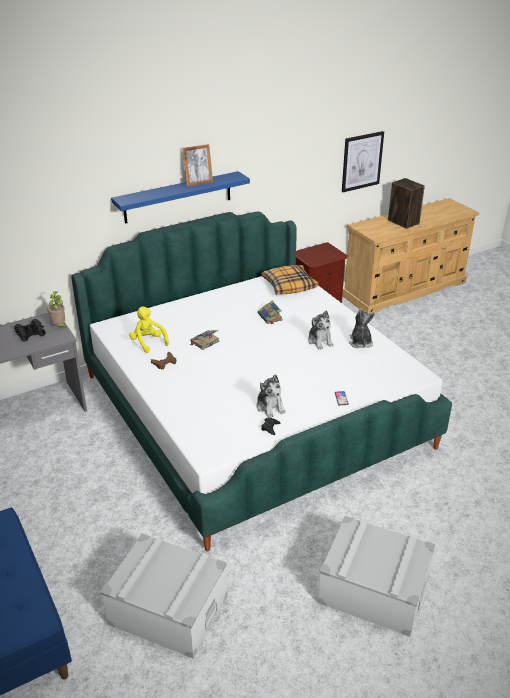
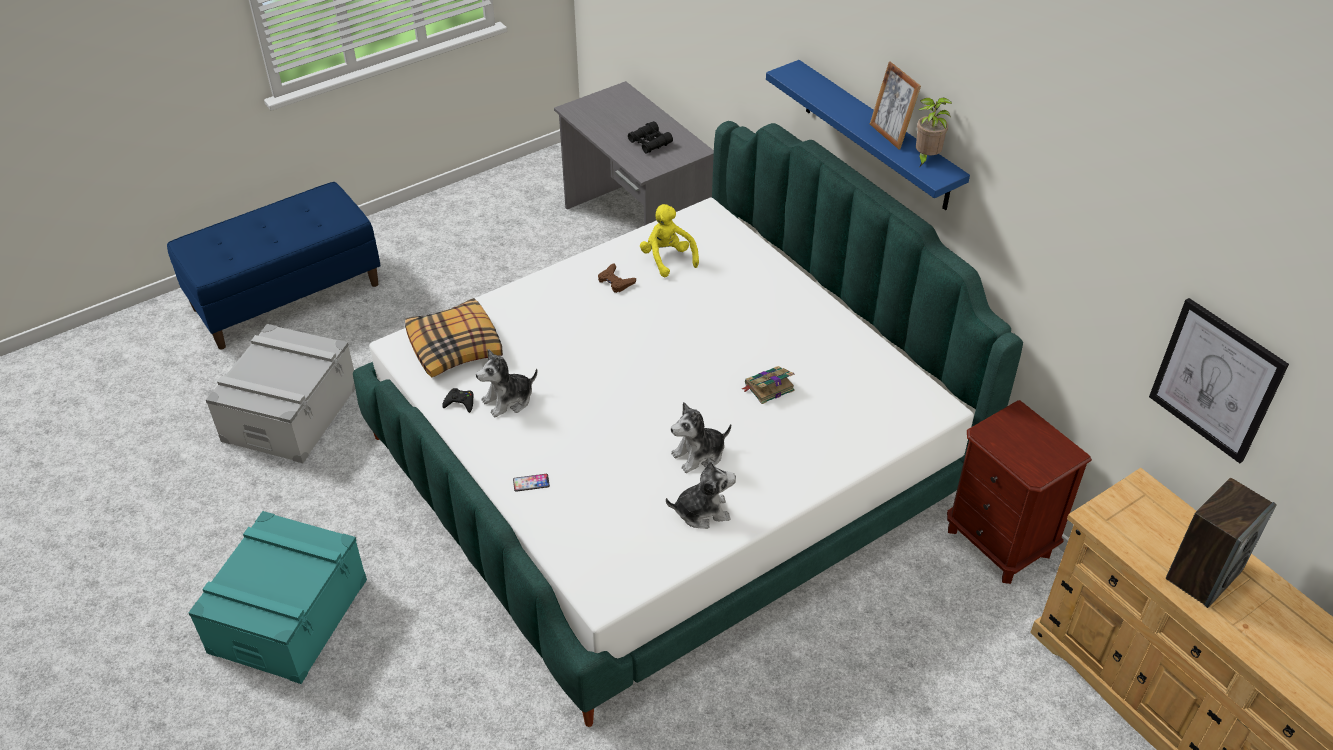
camera: 85 degrees right, 10 degrees up
potted plant [47,291,66,328] -> potted plant moved to [916,97,953,166]
yellow plush toy [129,307,169,353] -> yellow plush toy turned 75 degrees counterclockwise [640,204,699,277]
book [190,330,220,350] -> none
pillow [262,265,318,295] -> pillow moved to [405,298,503,377]
grey storage box [318,516,435,637] -> turquoise storage box [189,511,367,684]

